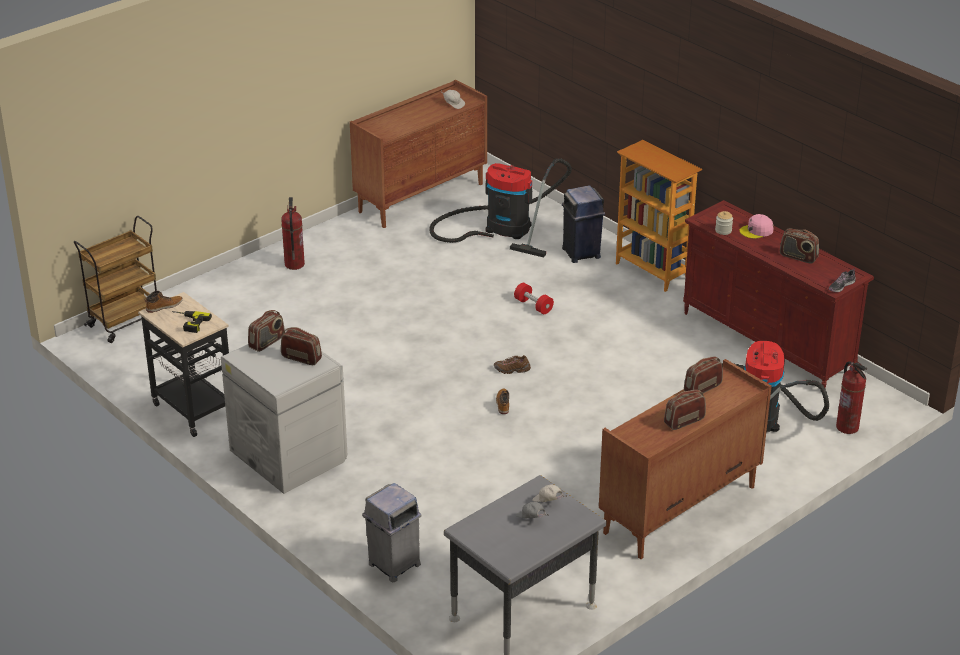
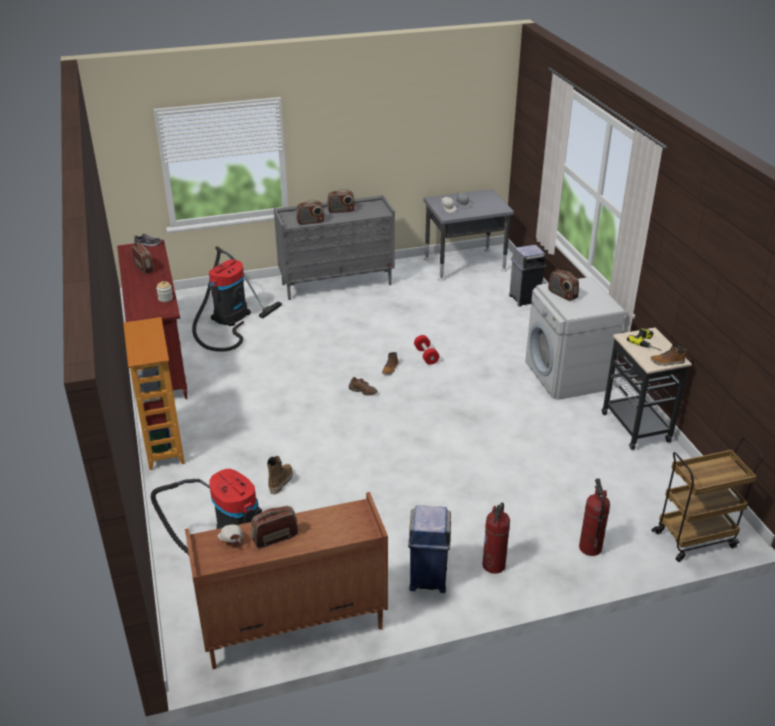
camera: 155 degrees left, 0 degrees up
radio [248,310,285,352] -> radio moved to [251,506,298,548]
red dumbbell [514,283,554,314] -> red dumbbell moved to [414,335,439,365]
blue trash can [562,185,605,263] -> blue trash can moved to [408,505,451,593]
brown cabinet [599,359,772,559] -> grey cabinet [274,195,395,300]
pink cap [740,214,773,239] -> none
fire extinguisher [836,361,867,434] -> fire extinguisher moved to [579,479,610,556]
none -> boot [267,456,293,495]

